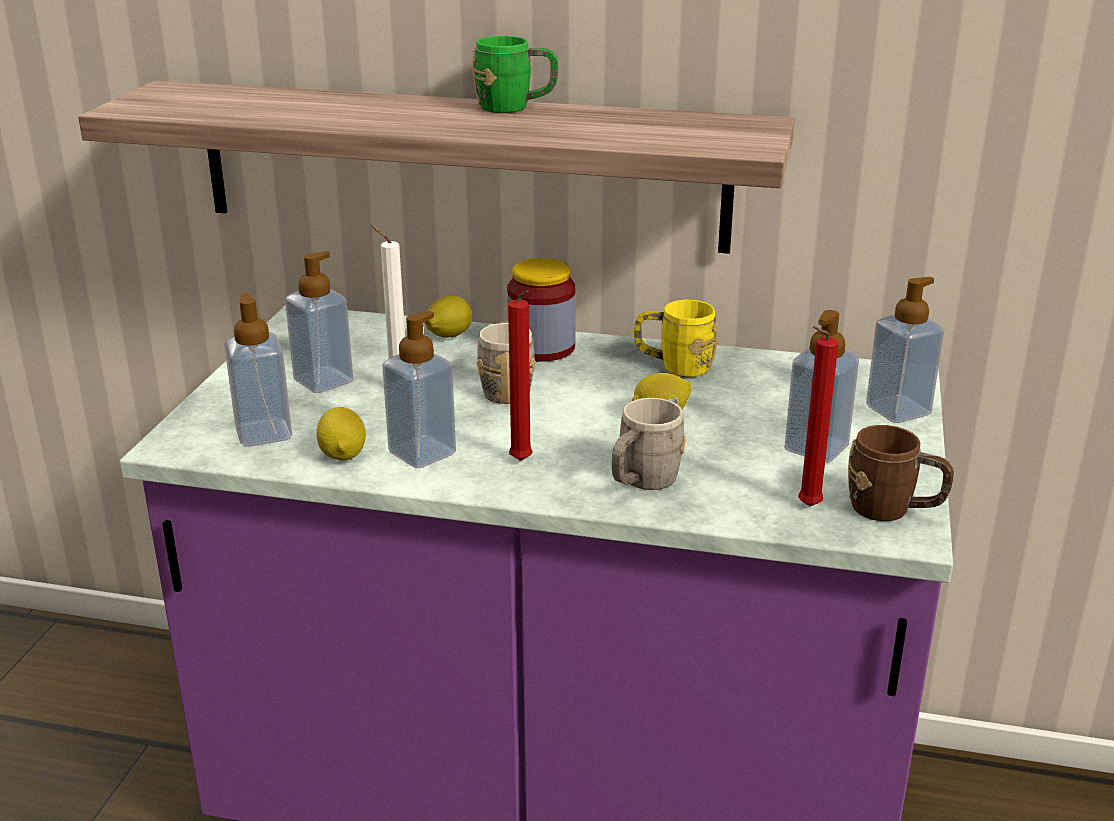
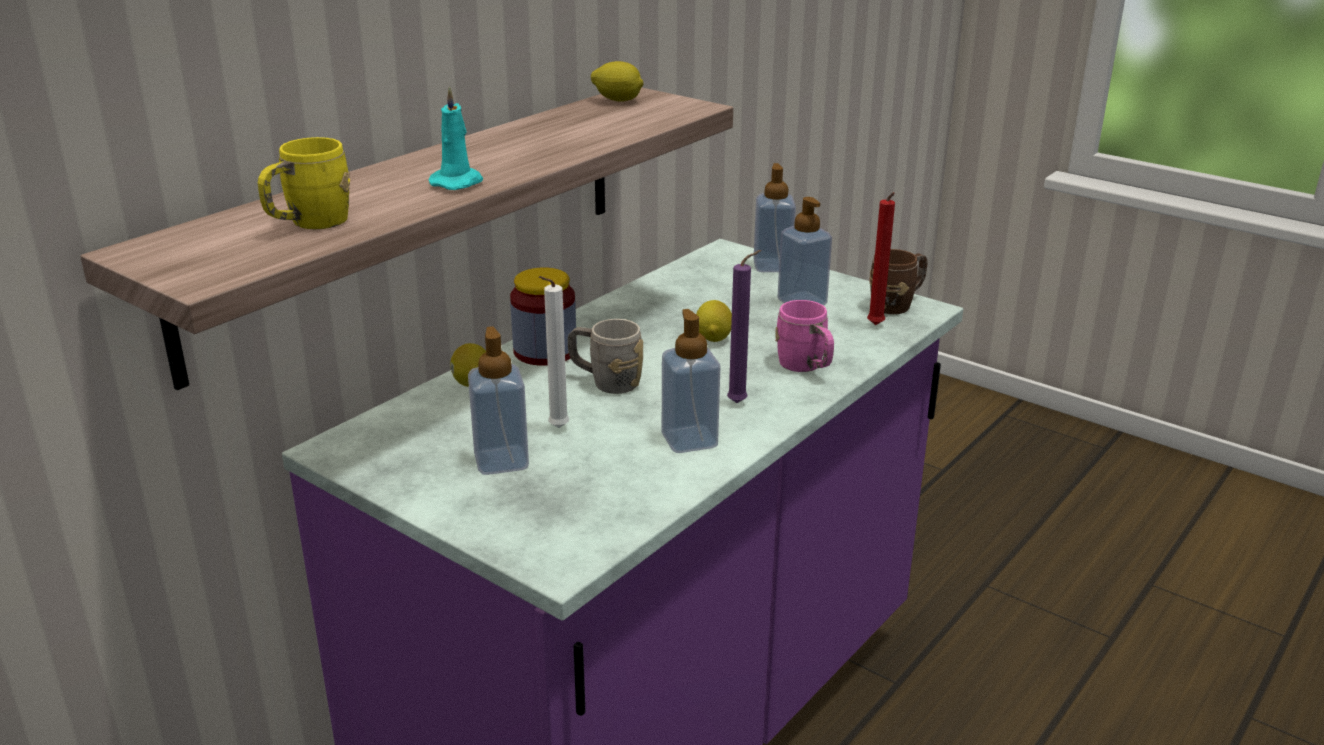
camera: 65 degrees left, 0 degrees up
soap dispenser [224,293,292,447] -> none
lemon [317,407,366,461] -> lemon moved to [591,61,644,102]
green mug [472,36,558,113] -> none
red candle [508,290,533,461] -> purple candle [727,250,761,403]
grey mug [612,398,686,490] -> pink mug [775,300,834,372]
yellow mug [634,300,719,377] -> yellow mug moved to [258,137,350,229]
none -> turquoise candle [429,86,483,190]

